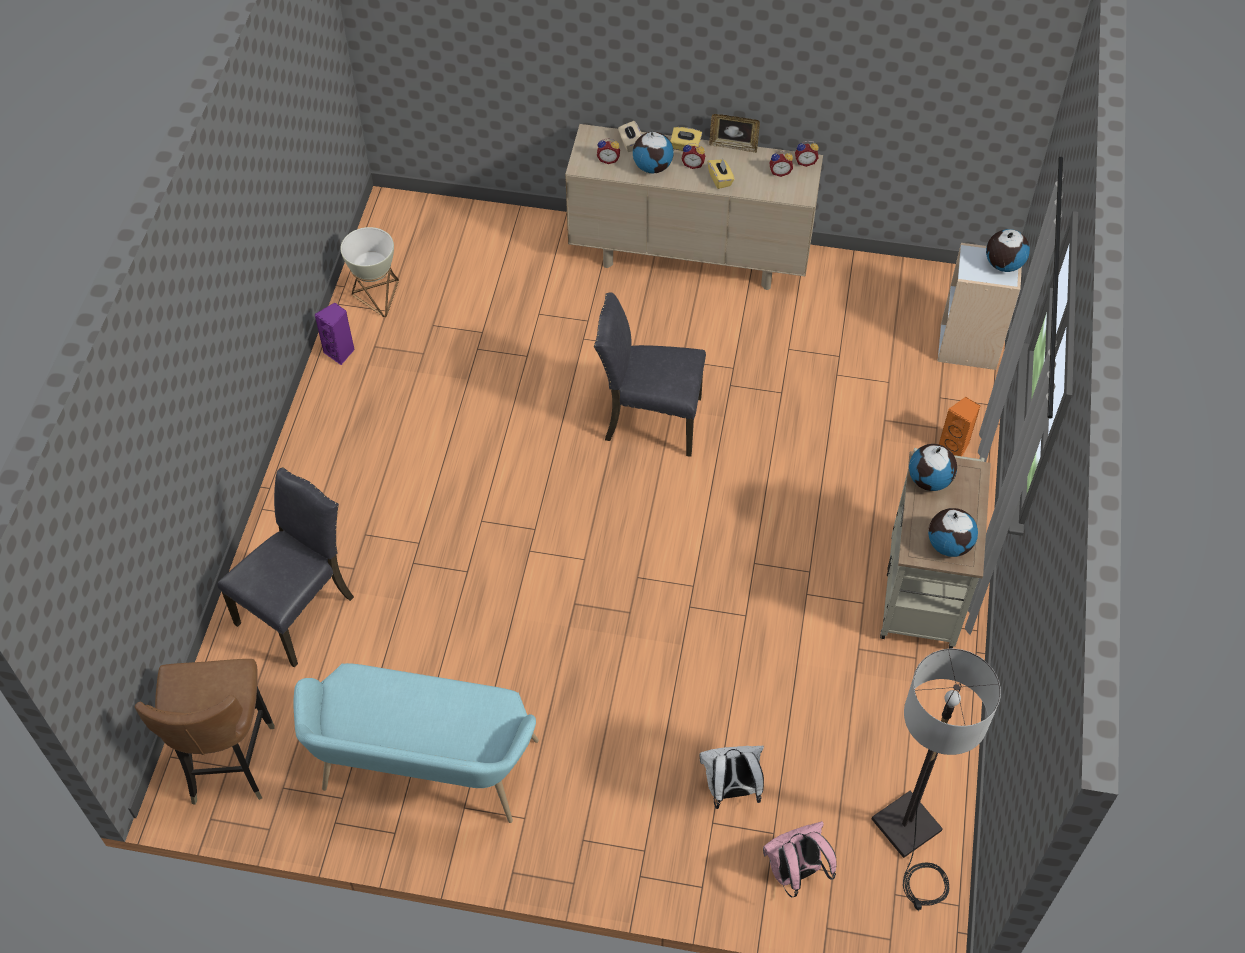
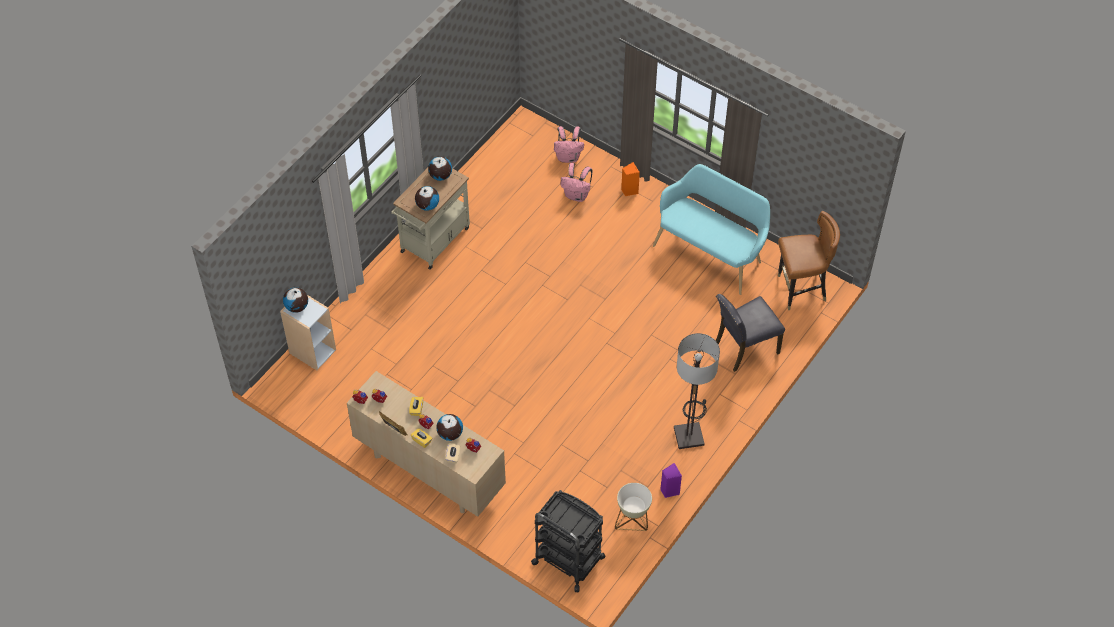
camera: 155 degrees left, 0 degrees up
brown chair [135,659,275,805] -> brown chair turned 60 degrees clockwise [778,211,840,310]
grey chair [594,293,706,457] -> none
white backpack [699,746,764,809] -> pink backpack [560,163,593,202]
floor lamp [872,649,1001,911] -> floor lamp moved to [674,333,720,449]
orange speaker [939,397,980,456] -> orange speaker moved to [621,162,640,196]
none -> black cart [531,490,606,592]

